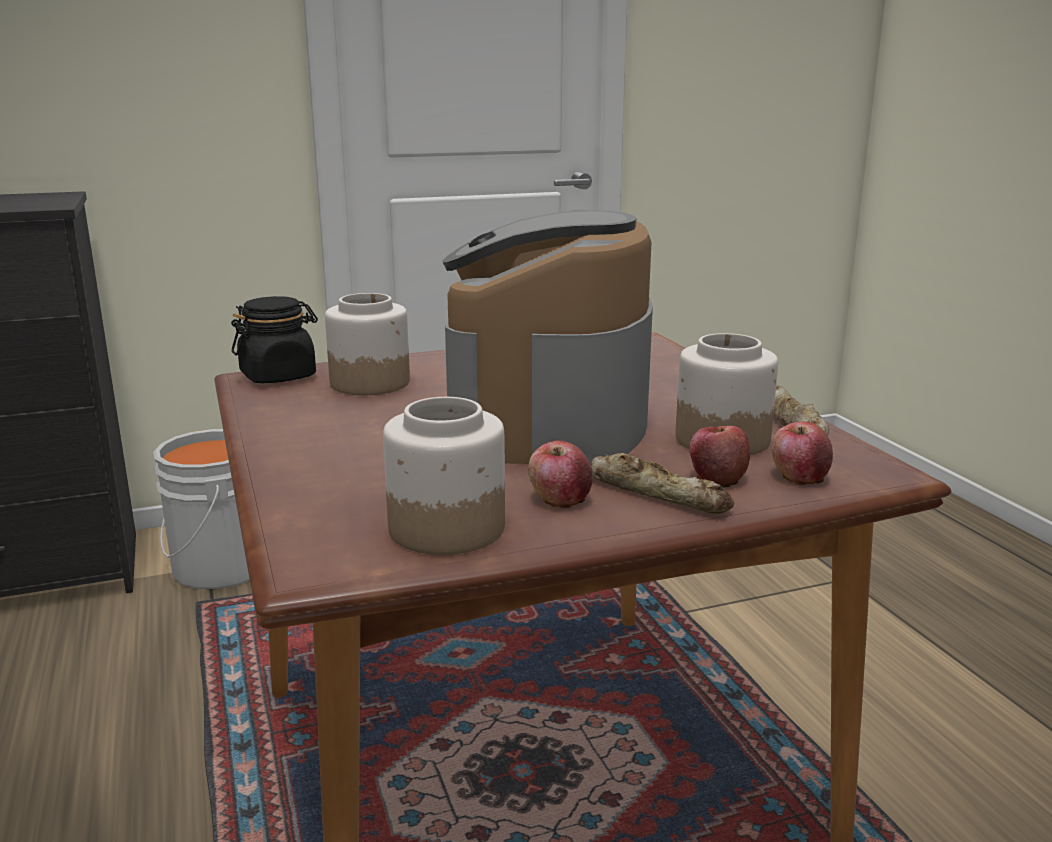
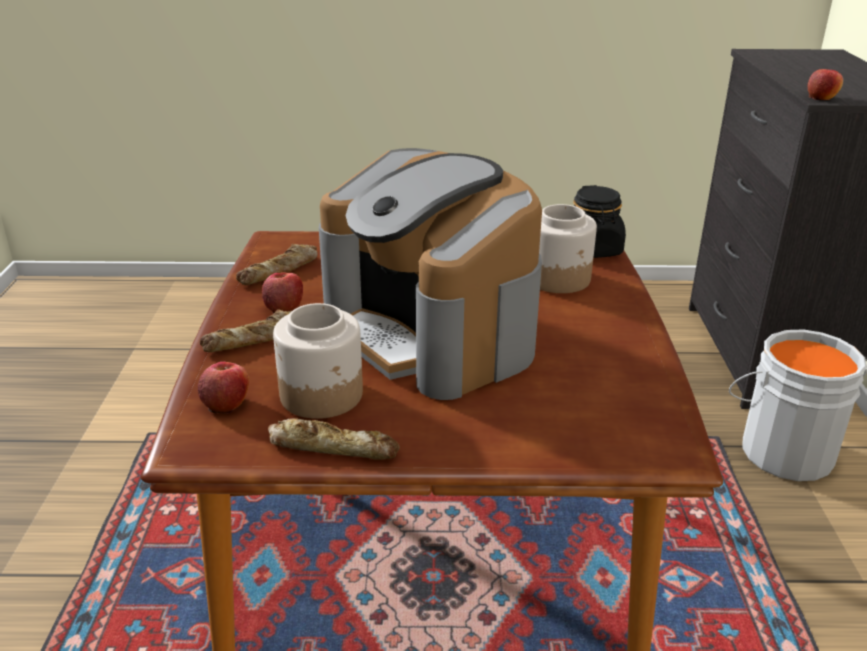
camera: 110 degrees right, 10 degrees up
jar [383,397,505,555] -> bread [236,244,318,285]
coffee machine [443,210,653,465] -> coffee machine turned 150 degrees counterclockwise [319,148,542,400]
apple [689,426,750,488] -> apple moved to [808,69,843,100]

